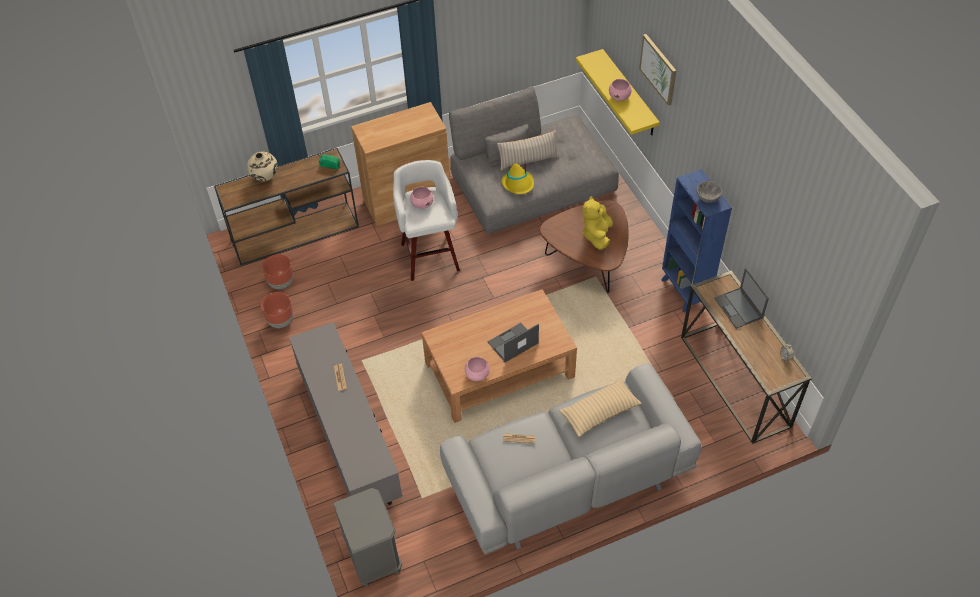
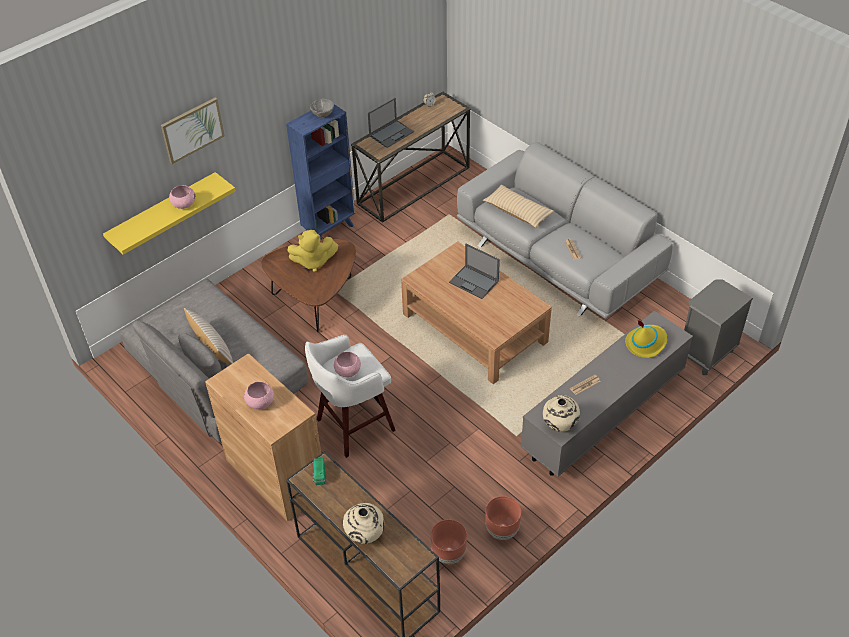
camera: 110 degrees left, 5 degrees down
pink bowl [465,357,490,381] -> pink bowl moved to [244,381,274,409]
yellow hat [501,162,534,194] -> yellow hat moved to [625,320,668,358]
none -> beige vase [543,395,580,432]

